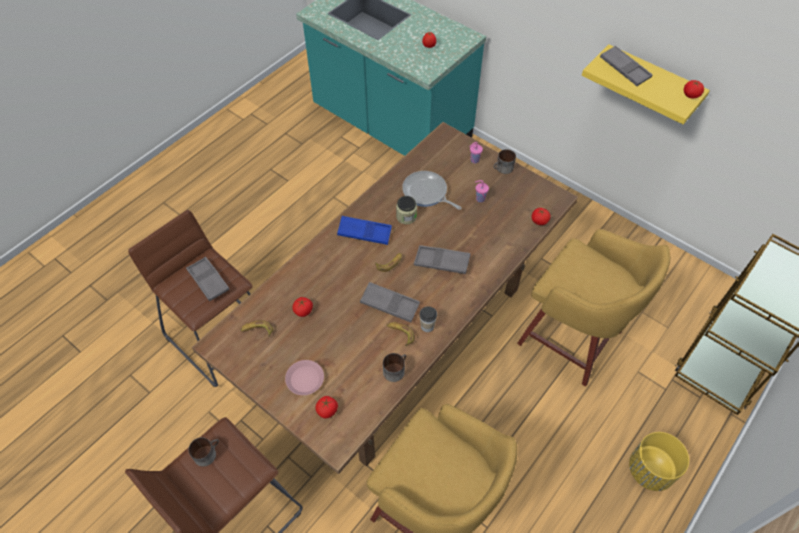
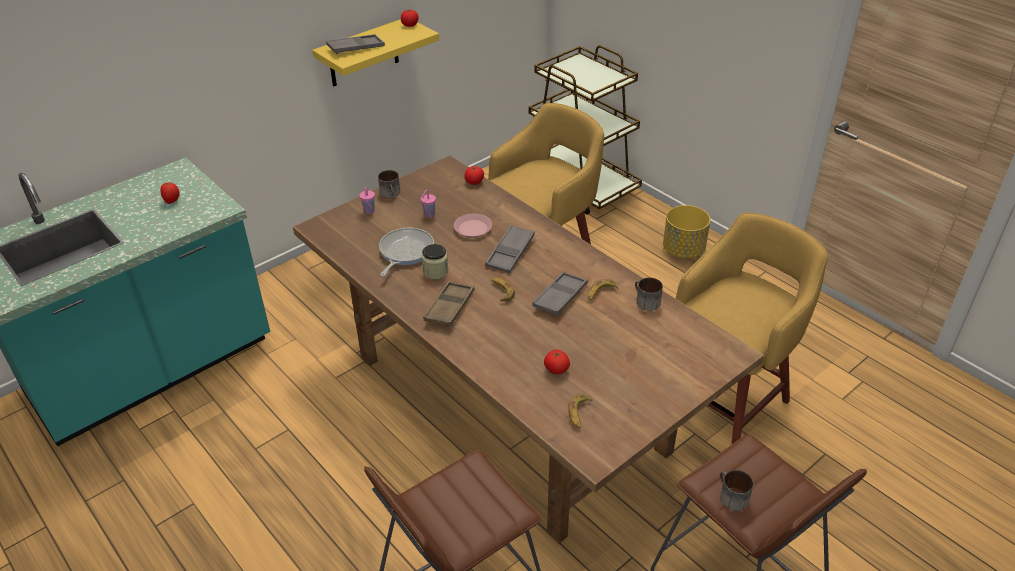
camera: 80 degrees left, 15 degrees down
grey tray [186,257,230,301] -> none
pink plate [285,360,324,395] -> pink plate moved to [454,214,492,238]
tomato [315,396,338,418] -> none
blue tray [337,216,392,245] -> brown tray [423,281,475,326]
frying pan [402,171,461,210] -> frying pan turned 150 degrees clockwise [379,228,434,277]
cup [419,307,437,332] -> none

